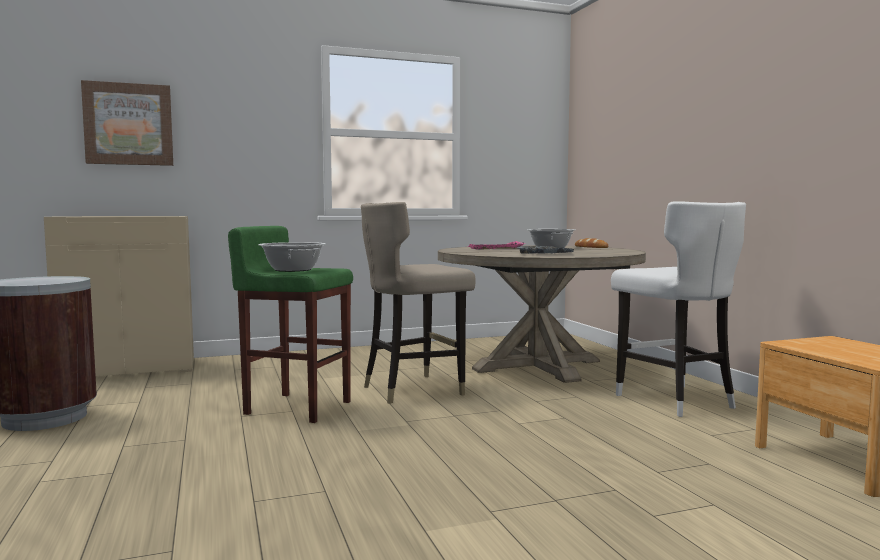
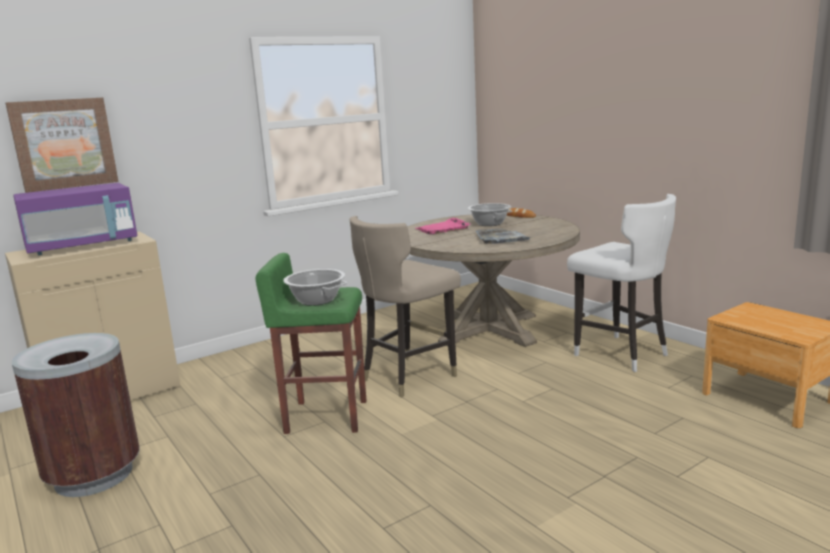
camera: 15 degrees left, 10 degrees up
none -> purple microwave [13,183,137,255]

